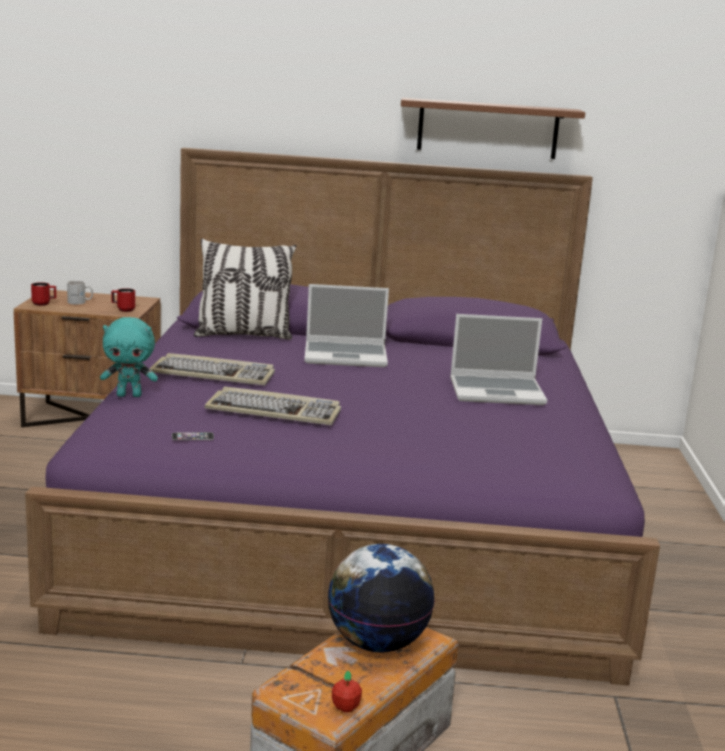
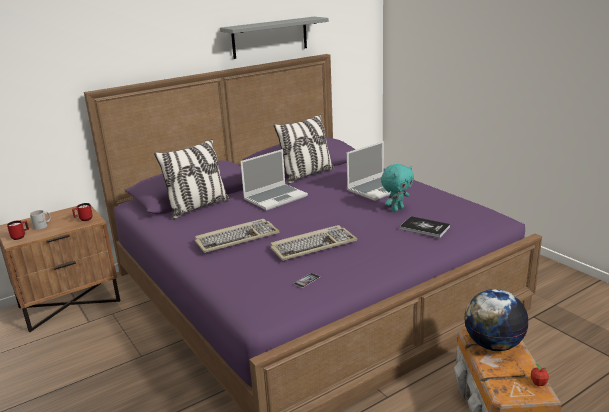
camera: 35 degrees left, 5 degrees up
turquoise plush toy [100,317,158,397] -> turquoise plush toy moved to [381,164,414,212]
brown shelf [401,98,585,159] -> grey shelf [220,17,329,59]
none -> pillow [274,114,334,184]
none -> book [400,216,450,238]

